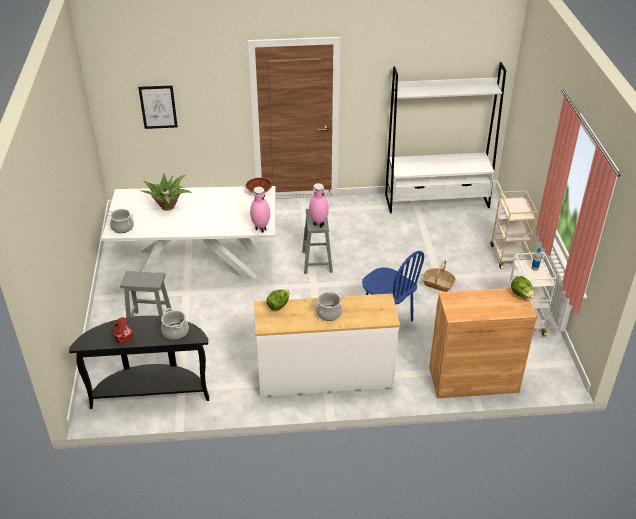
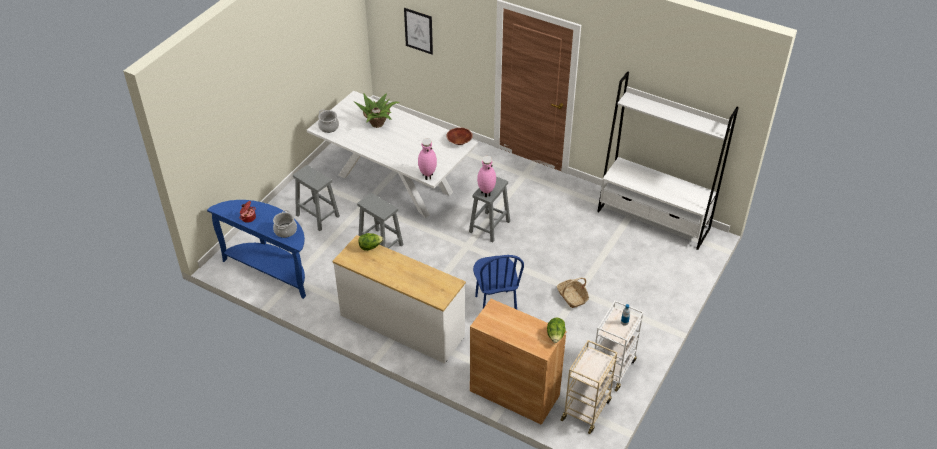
camera: 35 degrees right, 5 degrees up
black console table [69,316,209,409] -> blue console table [207,200,306,299]
cooking pot [315,292,344,321] -> none
beige cart [490,190,537,269] -> beige cart moved to [561,340,617,434]
none -> grey stool [357,193,403,249]

